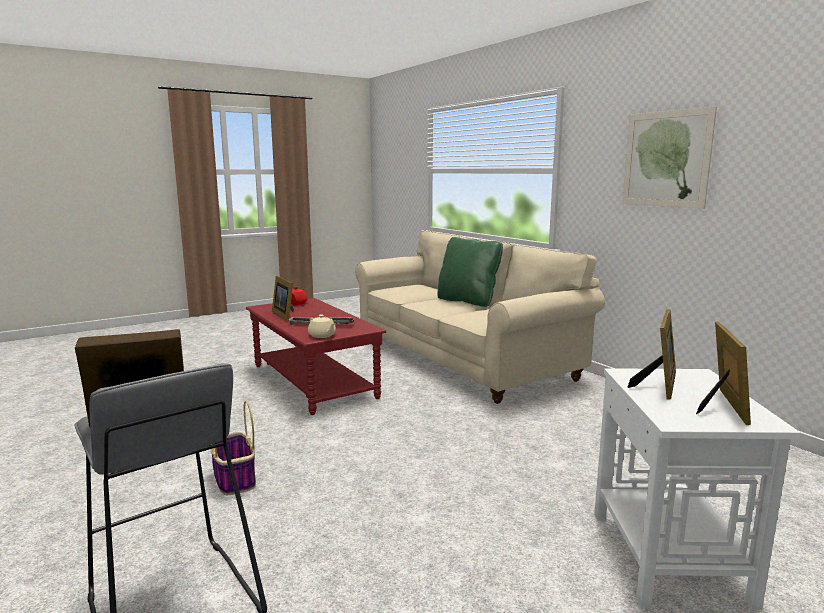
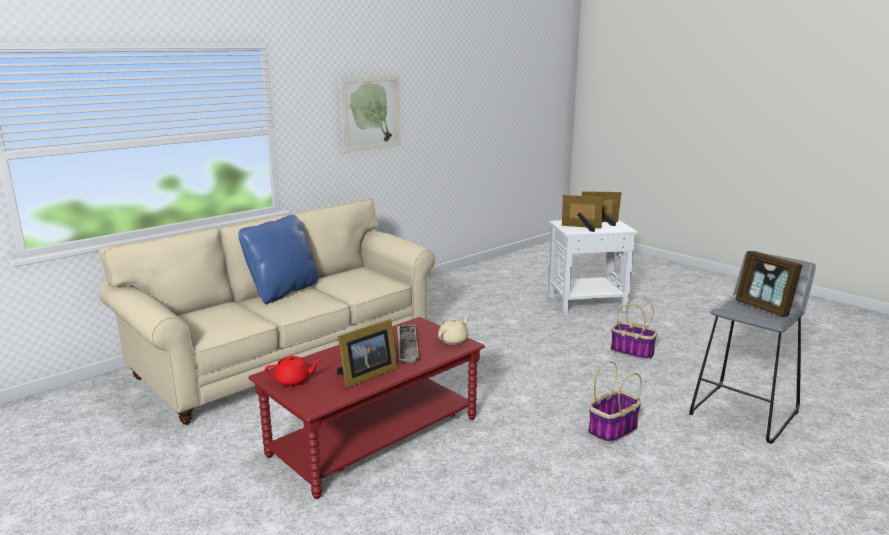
camera: 100 degrees left, 5 degrees up
green pillow [437,237,503,307] -> blue pillow [239,215,318,304]
none -> basket [611,296,658,360]

